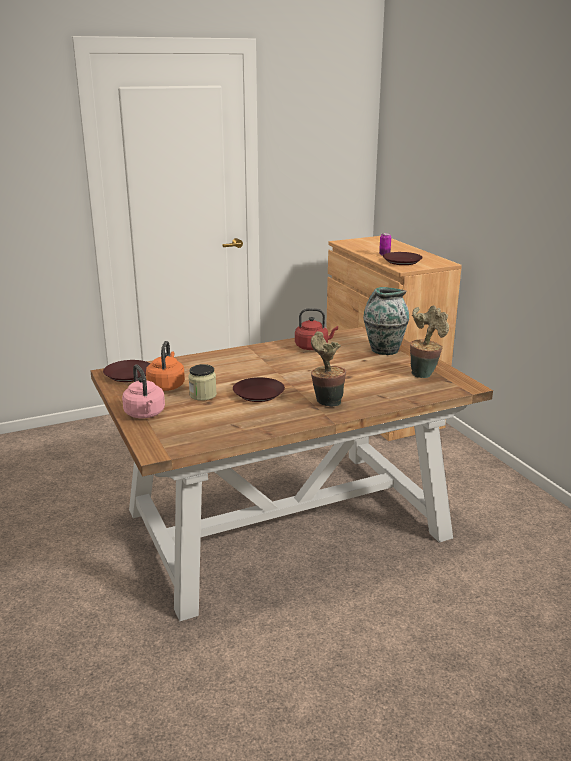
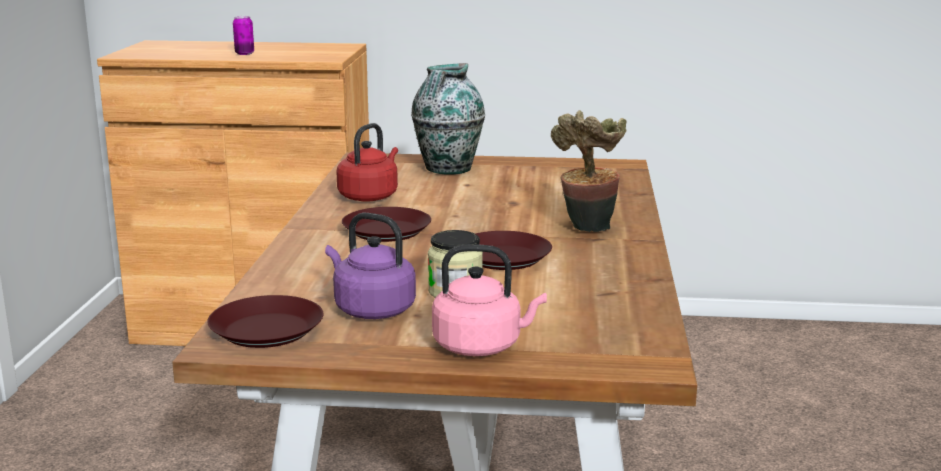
camera: 60 degrees left, 5 degrees down
orange kettle [146,341,185,391] -> purple kettle [325,213,416,319]
brown plate [383,252,423,265] -> brown plate moved to [342,207,431,242]
potted plant [410,305,449,378] -> none

